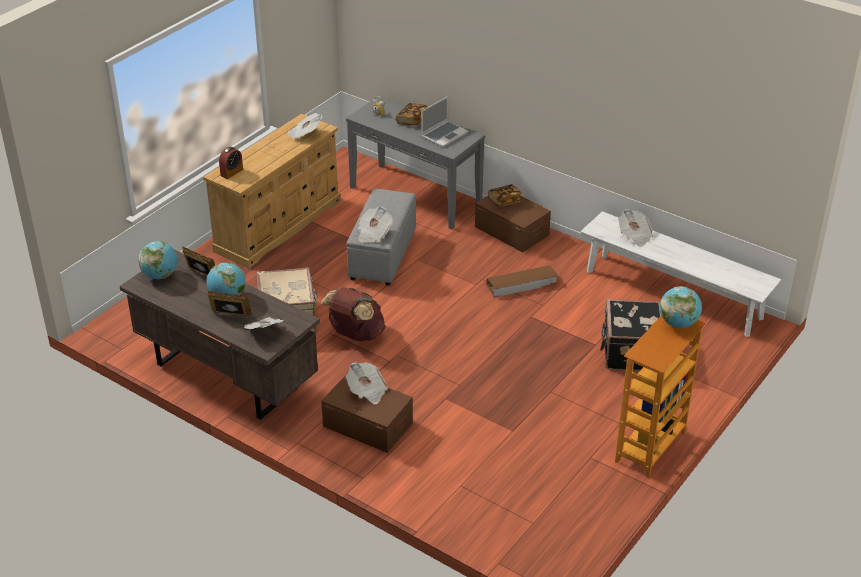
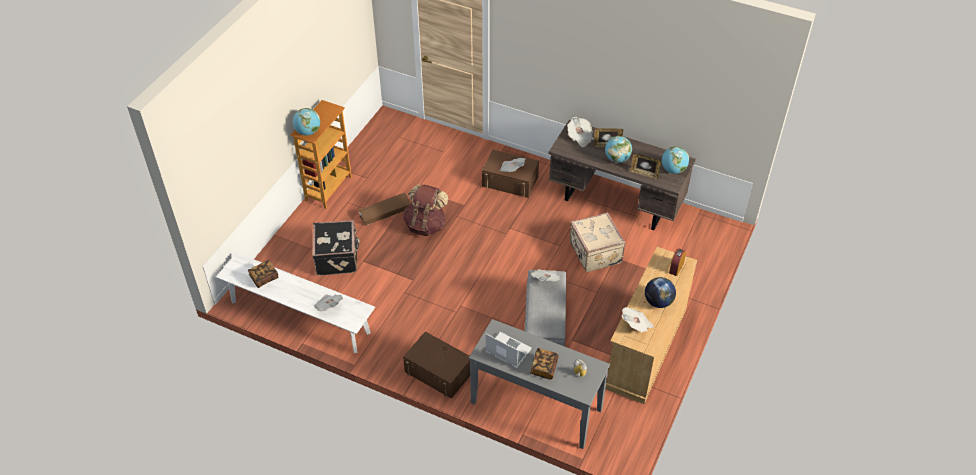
camera: 170 degrees right, 10 degrees up
brown backpack [321,287,386,342] -> brown backpack moved to [403,184,448,236]
laptop [421,96,468,147] -> laptop turned 90 degrees clockwise [486,332,532,368]
brown storage box [487,265,558,298] -> brown storage box moved to [359,193,411,226]
book [488,184,522,207] -> book moved to [248,260,278,288]
none -> globe [645,277,676,308]

